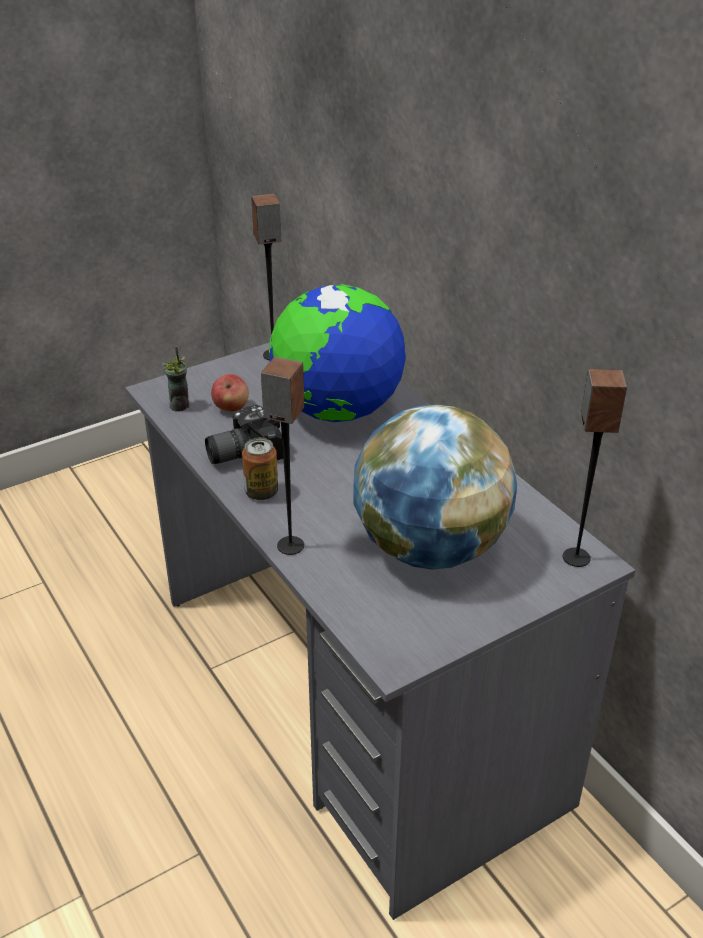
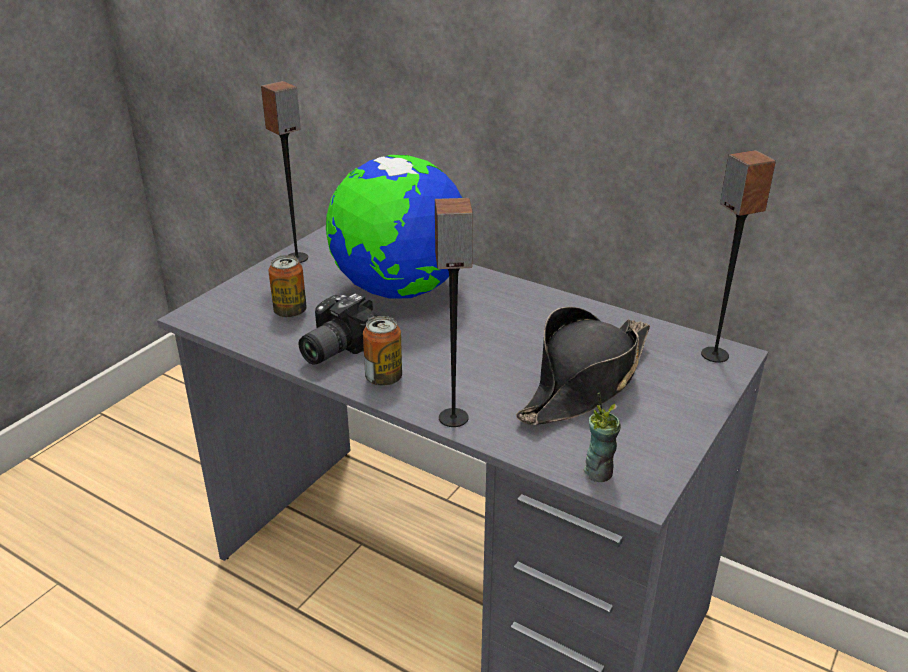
camera: 25 degrees left, 5 degrees down
cup [162,347,189,411] -> cup moved to [584,393,621,482]
apple [211,374,249,412] -> can [268,255,307,318]
globe [354,405,517,570] -> black hat [516,307,650,425]

